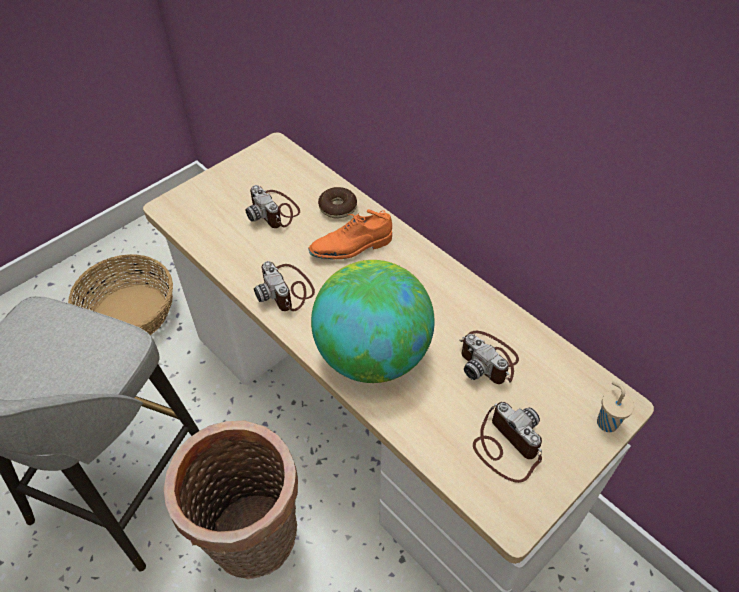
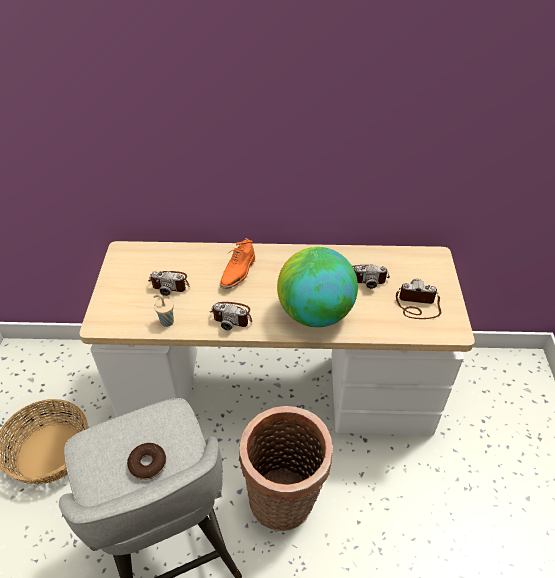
camera: 45 degrees left, 5 degrees down
donut [318,187,357,219] -> donut moved to [127,443,166,480]
beige cup [597,382,634,432] -> beige cup moved to [153,294,174,327]

